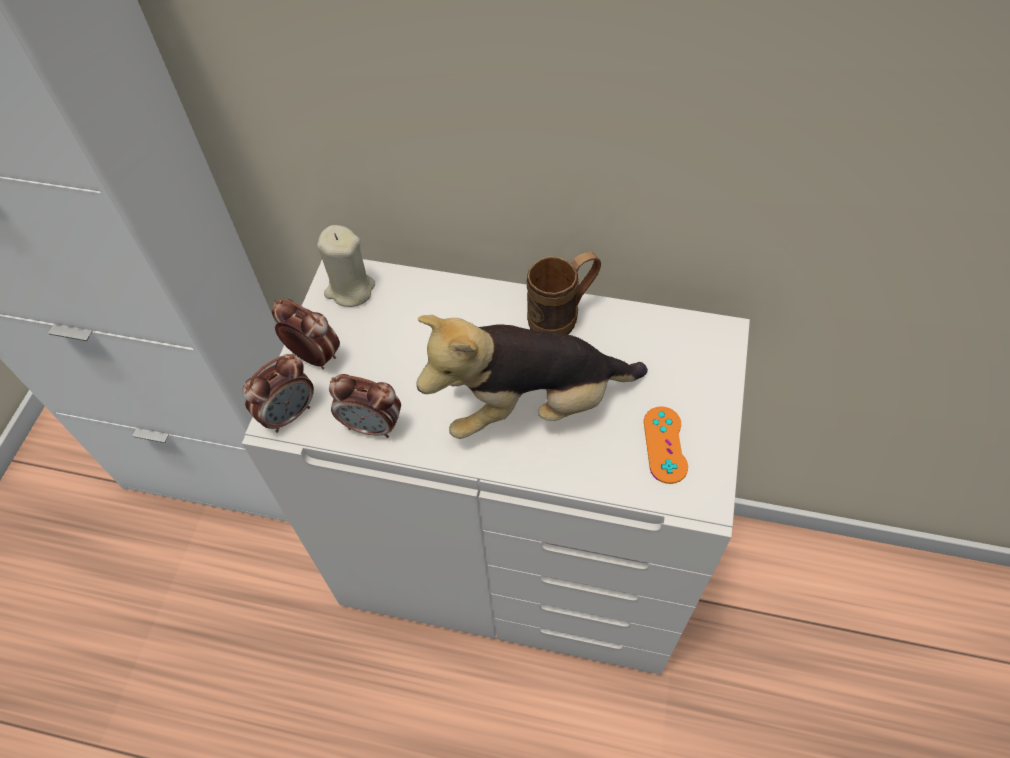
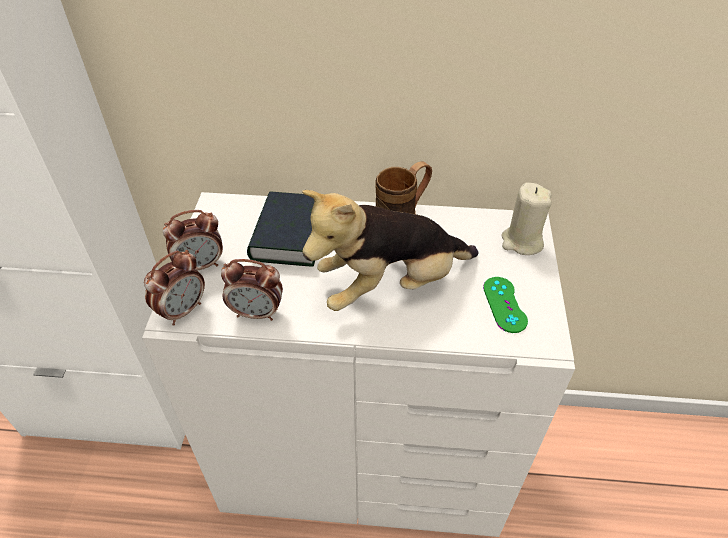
camera: 10 degrees left, 10 degrees down
alarm clock [272,299,340,369] -> alarm clock turned 135 degrees clockwise [163,210,223,271]
beige candle [317,225,375,307] -> beige candle moved to [501,183,552,255]
orange game controller [644,406,688,484] -> green game controller [483,277,528,333]
none -> book [247,191,315,267]

